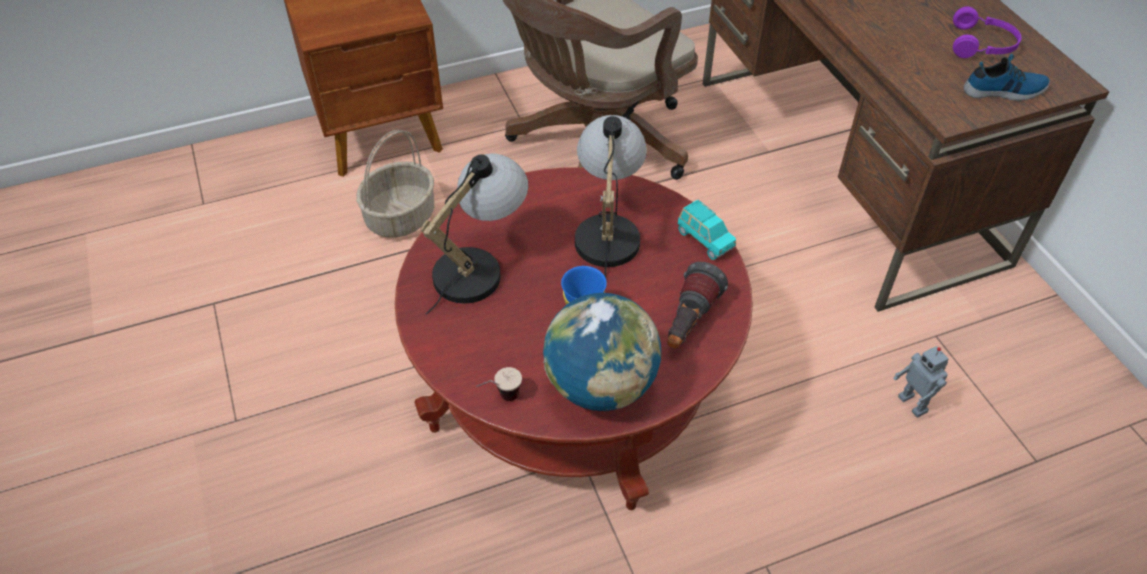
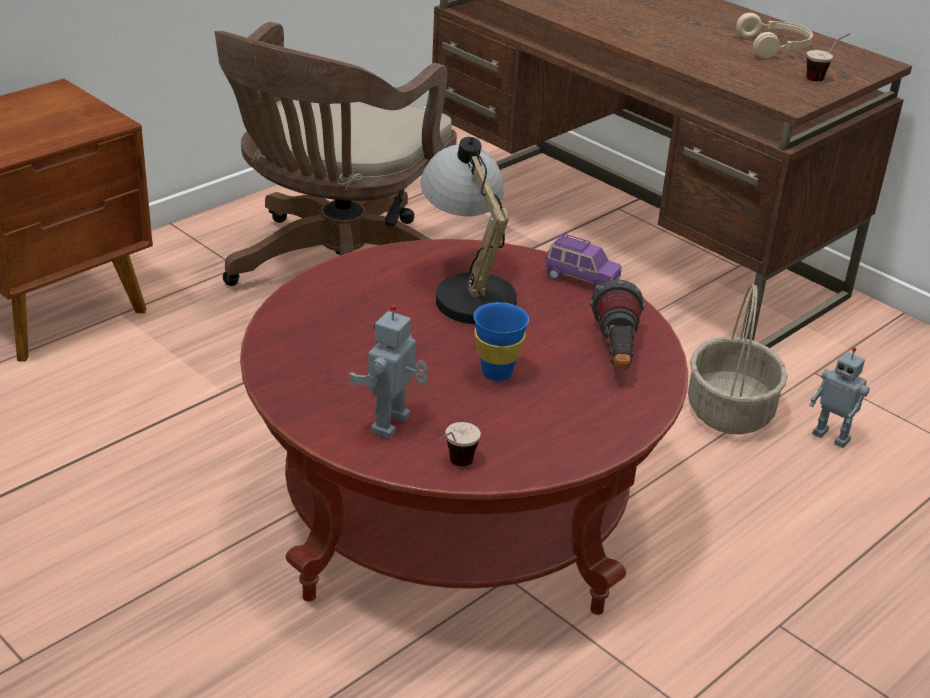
camera: 25 degrees left, 15 degrees down
basket [356,130,434,238] -> basket moved to [688,284,788,434]
table lamp [420,154,528,315] -> none
globe [543,293,661,411] -> none
turquoise toy car [677,200,736,260] -> purple toy car [545,234,622,291]
purple headphones [953,6,1021,58] -> beige headphones [736,13,813,58]
shoe [963,54,1050,101] -> cup [806,33,850,81]
none -> toy robot [348,304,428,439]

